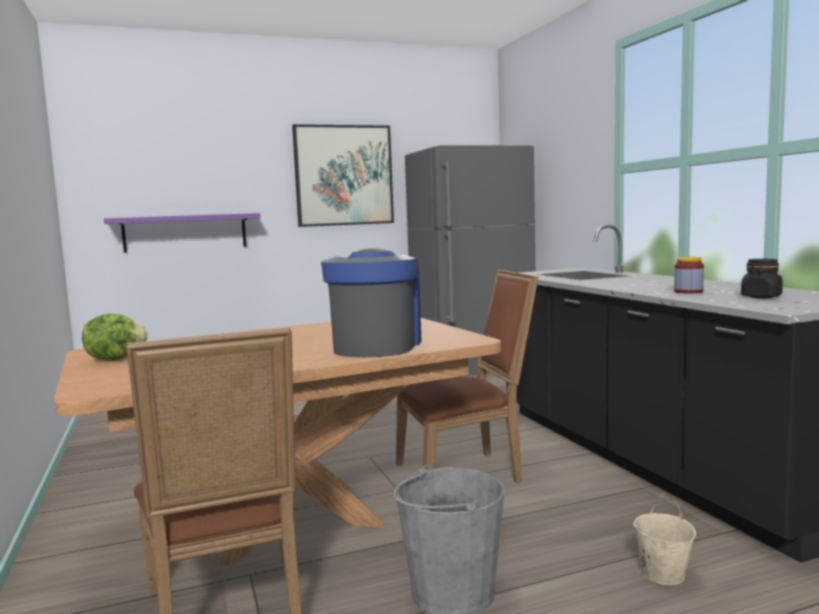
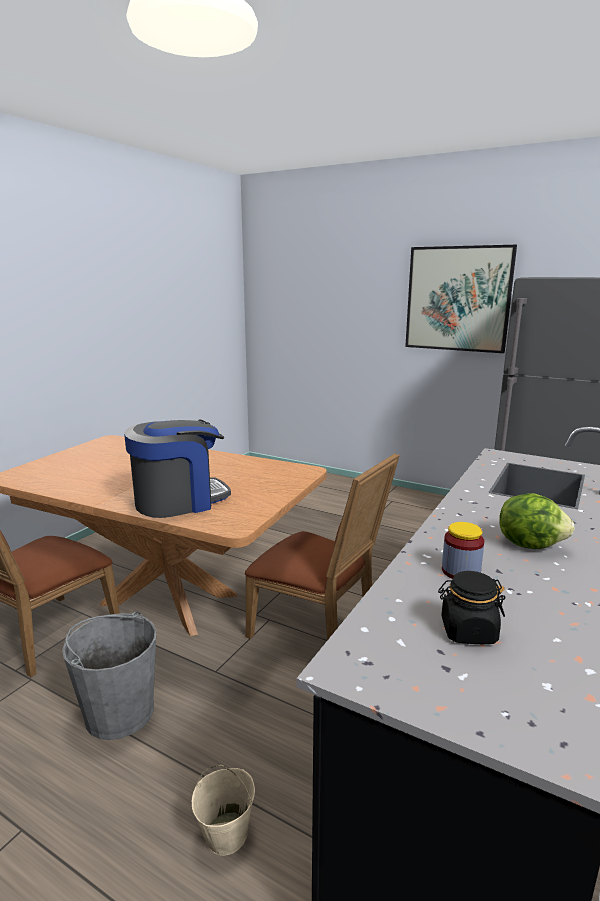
camera: 50 degrees right, 10 degrees up
lettuce [82,314,148,360] -> lettuce moved to [499,493,575,549]
purple shelf [104,213,260,253] -> none

